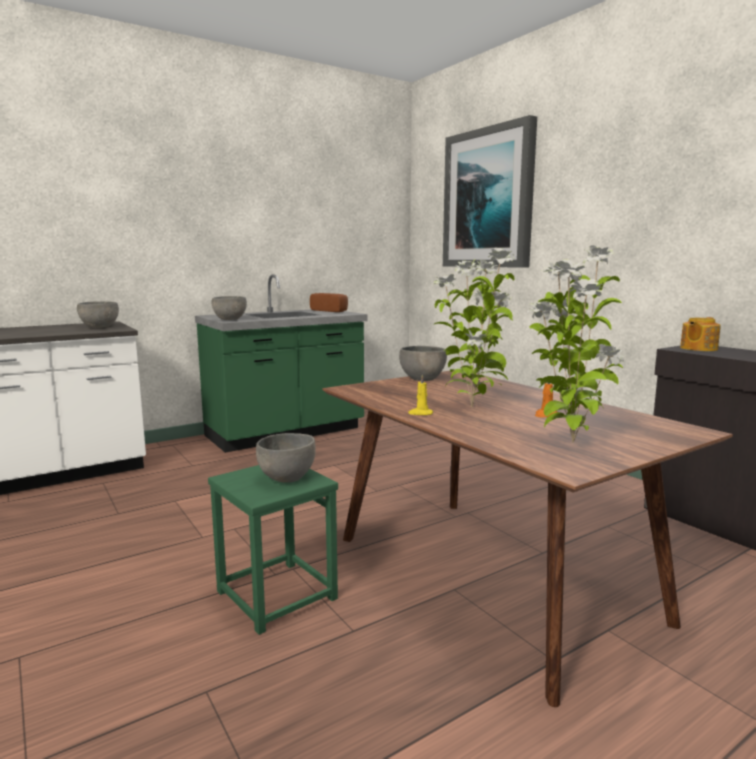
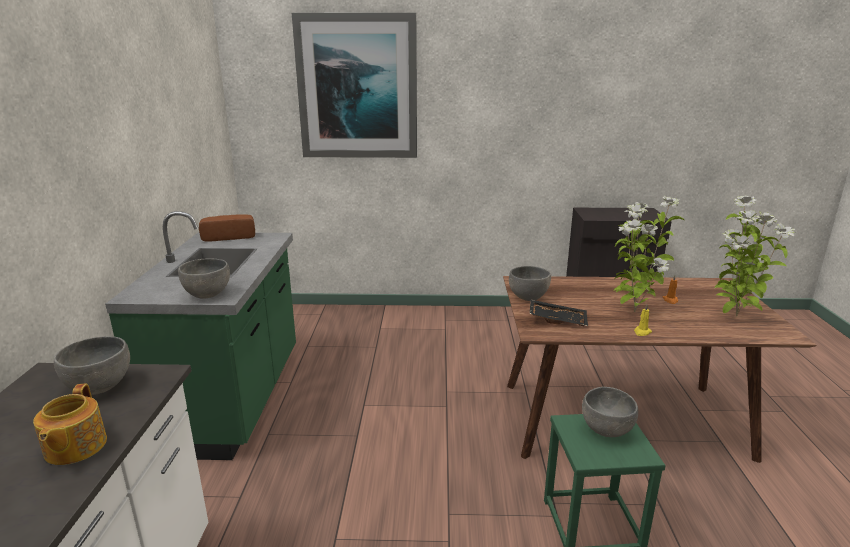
camera: 55 degrees left, 10 degrees up
teapot [680,317,721,351] -> teapot moved to [33,384,107,465]
none -> black tray [529,299,588,326]

